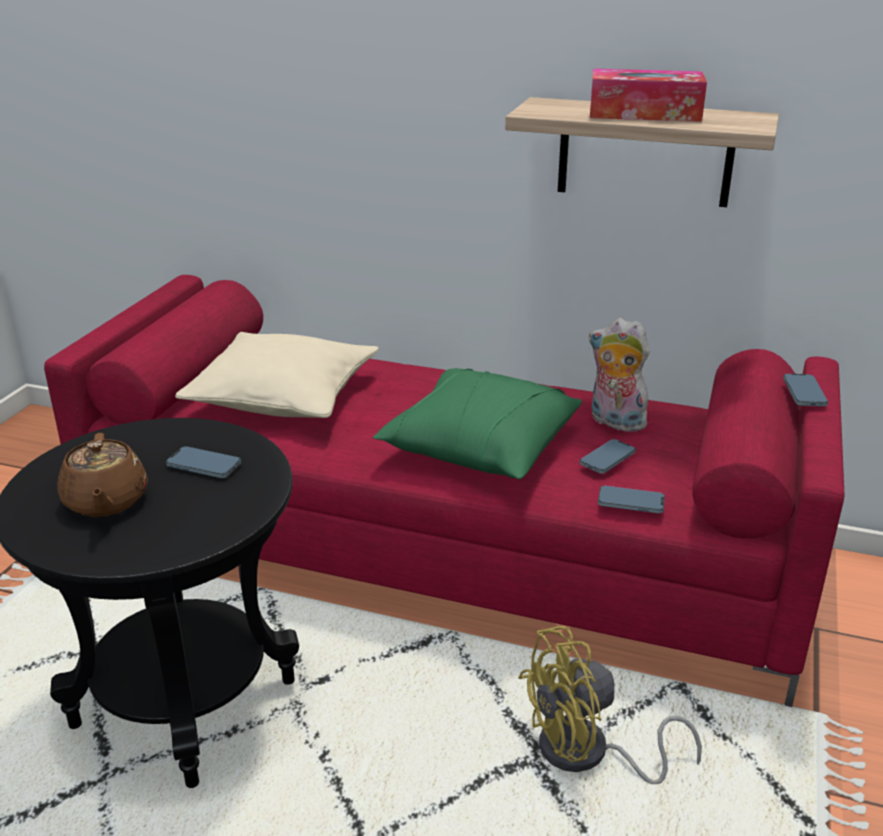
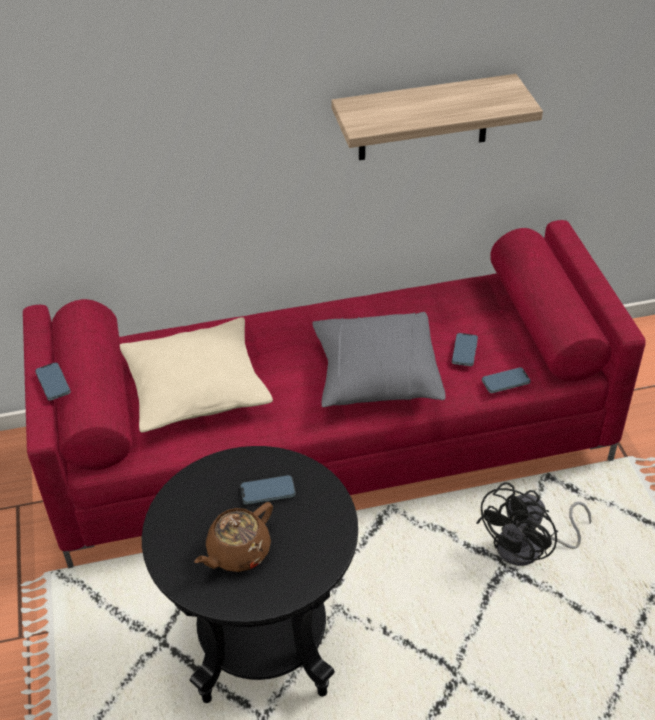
camera: 30 degrees left, 15 degrees up
brown teapot [57,433,148,517] -> brown teapot turned 90 degrees clockwise [194,502,273,572]
green pillow [373,368,582,479] -> grey pillow [312,312,446,407]
yellow fan [518,626,702,784] -> black fan [477,482,592,566]
plush toy [588,318,652,432] -> none
tissue box [590,69,707,122] -> none
phone [783,374,828,406] -> phone moved to [35,362,71,400]

